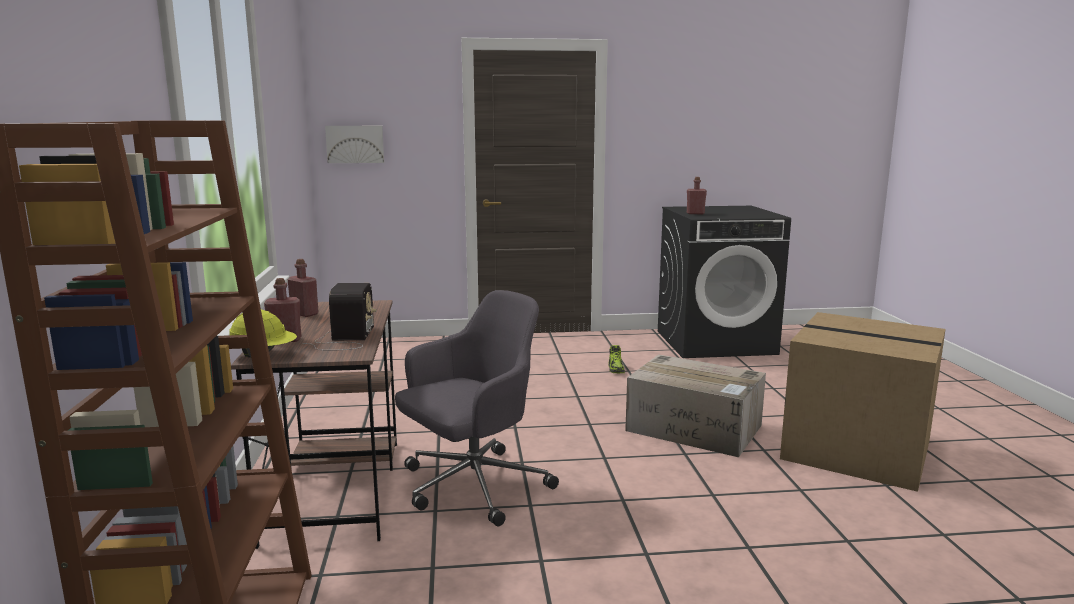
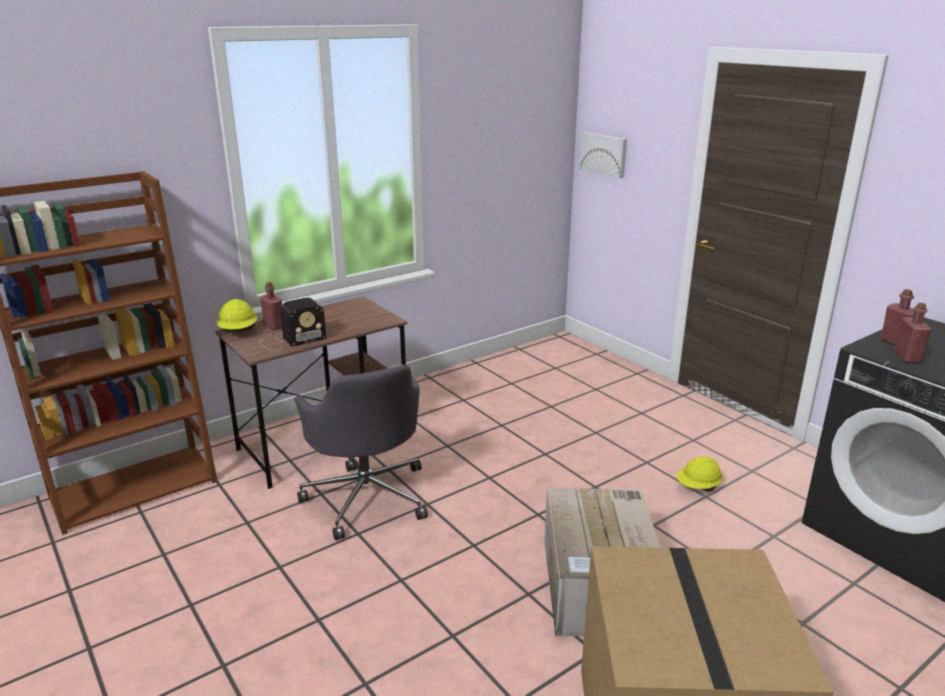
camera: 60 degrees right, 10 degrees up
red bottle [288,259,319,317] -> red bottle moved to [894,303,932,363]
grey office chair [395,290,559,527] -> grey office chair turned 45 degrees clockwise [294,365,428,540]
shoe [608,345,625,373] -> yellow hard hat [677,456,723,492]

